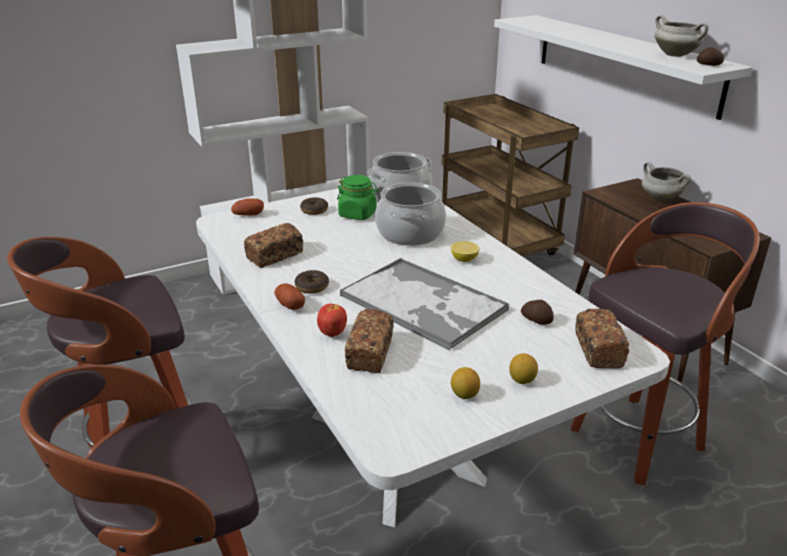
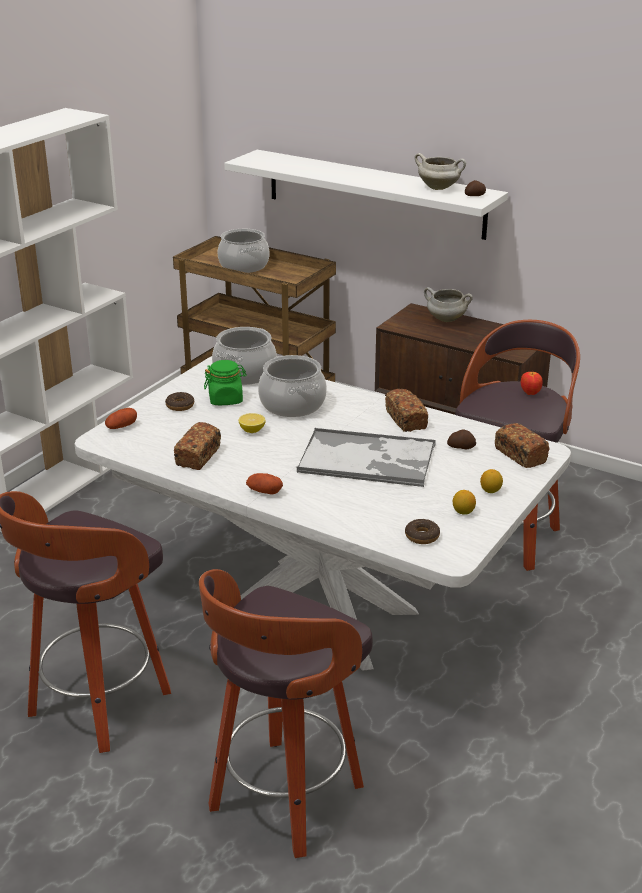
camera: 30 degrees left, 0 degrees up
donut [295,270,329,294] -> donut moved to [405,519,440,544]
apple [317,304,347,337] -> apple moved to [521,371,543,395]
bread [345,309,394,373] -> bread moved to [385,389,428,432]
lemon [451,241,479,262] -> lemon moved to [239,413,266,433]
none -> cooking pot [217,229,270,273]

